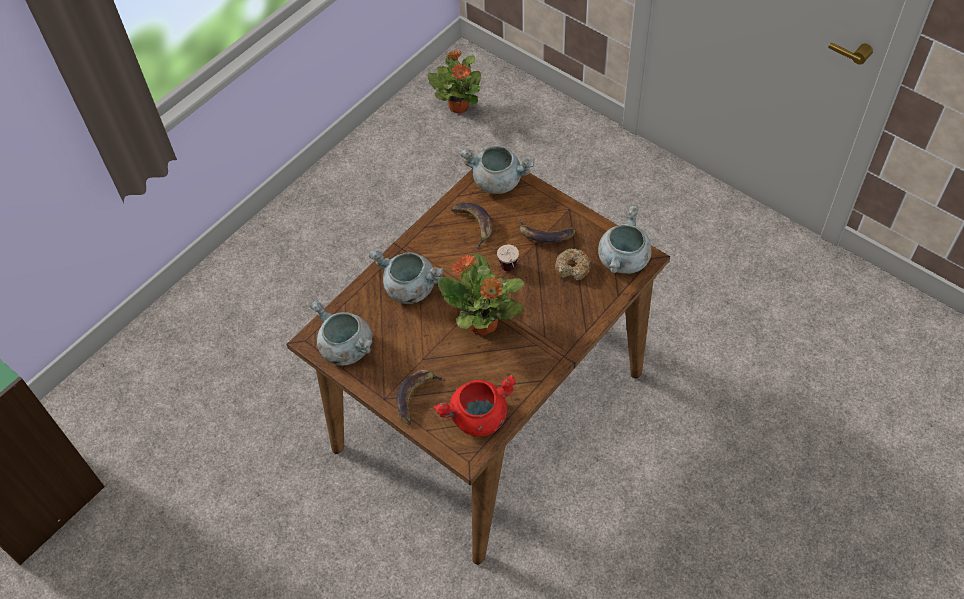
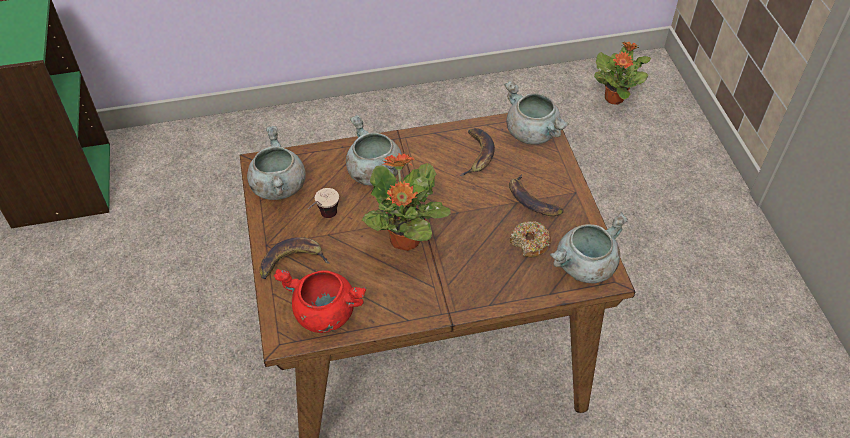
camera: 35 degrees right, 5 degrees down
cup [497,245,519,271] -> cup moved to [308,188,339,218]

